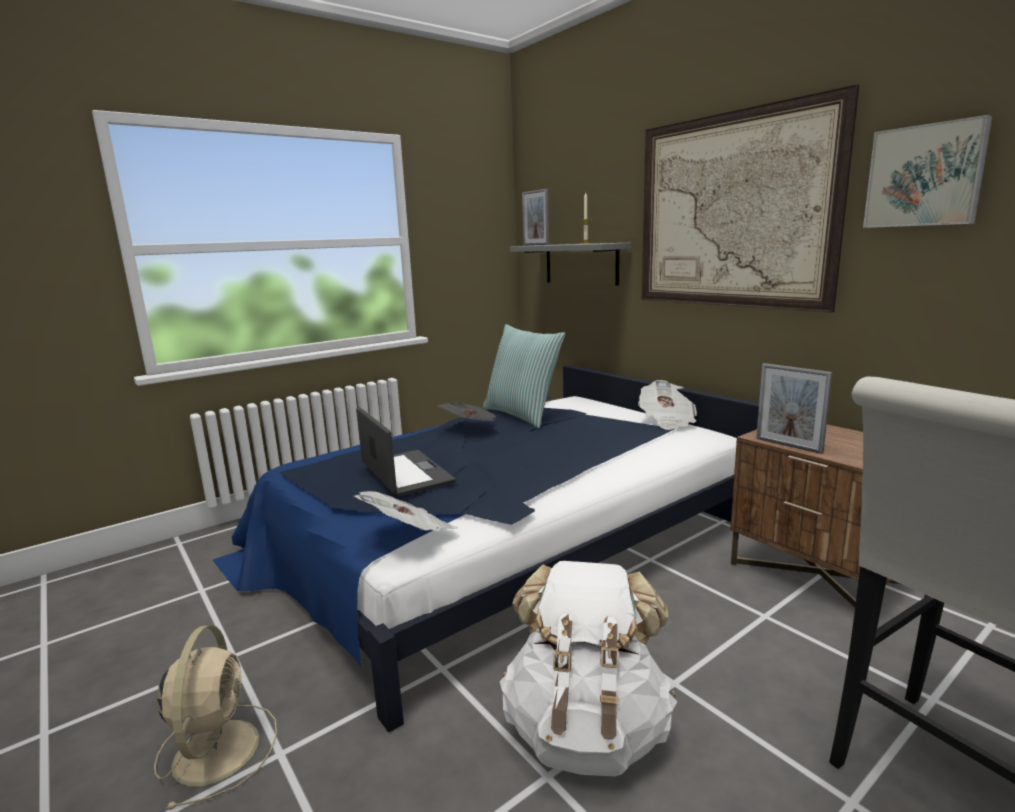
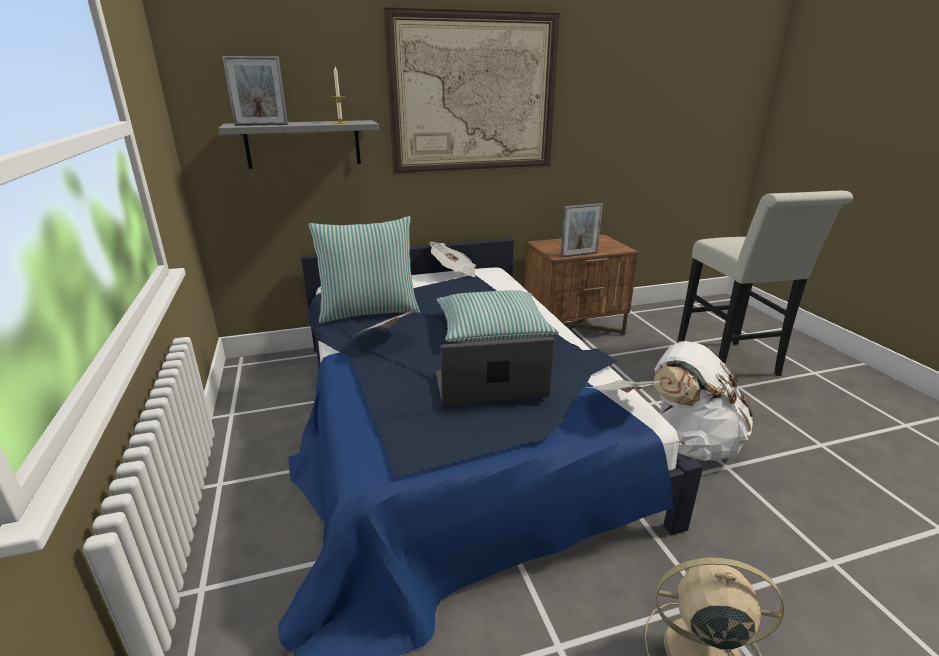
camera: 70 degrees left, 10 degrees up
picture [863,115,993,228] -> none
none -> pillow [436,290,559,343]

